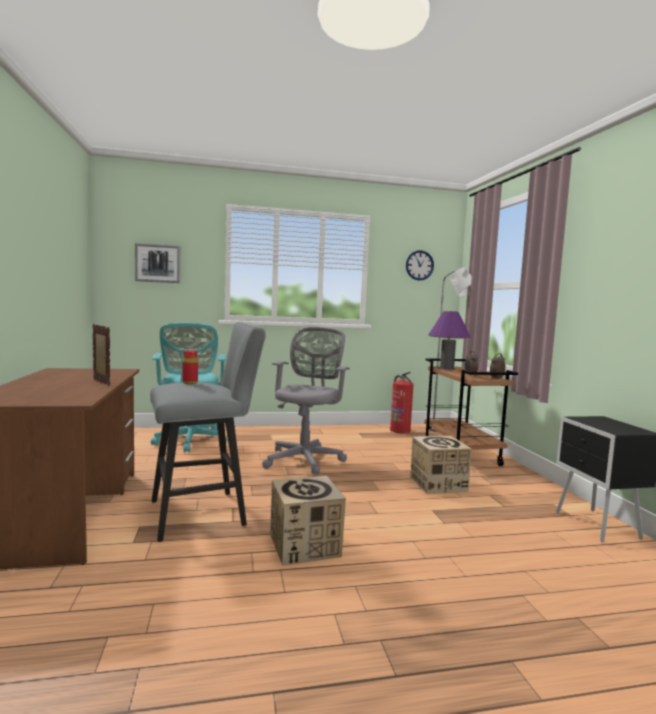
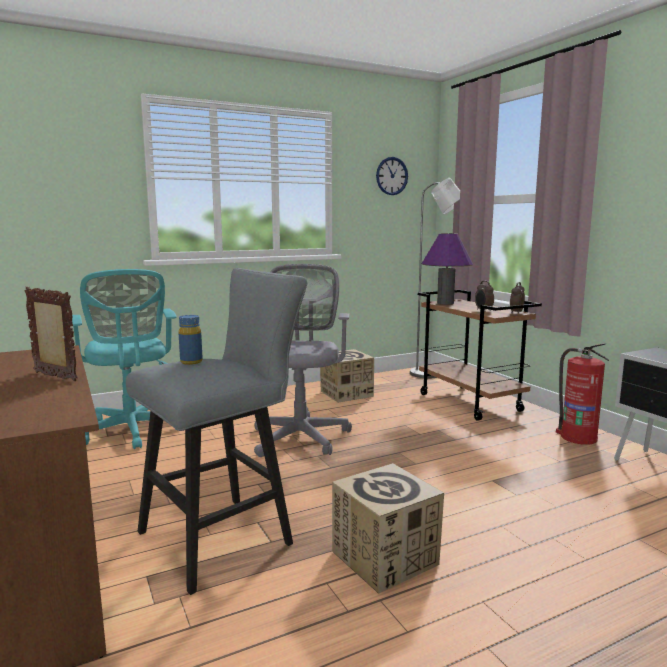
camera: 15 degrees left, 5 degrees up
picture [135,243,180,283] -> none
red bottle [182,350,198,384] -> blue bottle [179,315,203,365]
fire extinguisher [390,372,413,434] -> fire extinguisher moved to [556,343,609,445]
cardboard box [411,436,472,494] -> cardboard box moved to [320,349,374,403]

